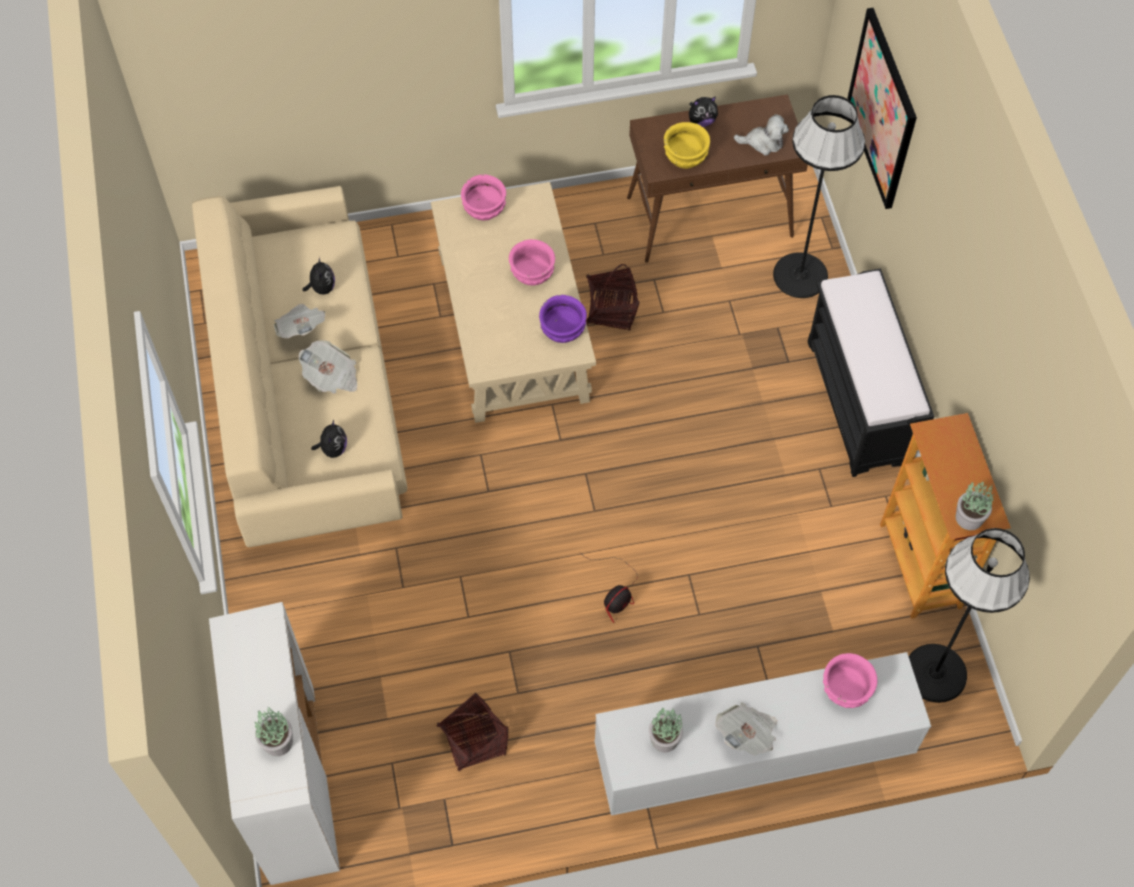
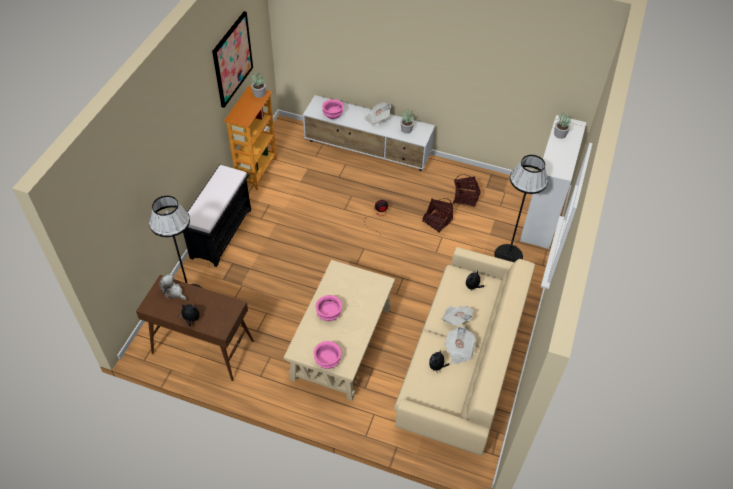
camera: 150 degrees left, 10 degrees down
purple bowl [539,295,587,343] -> none
basket [586,264,639,330] -> basket moved to [422,198,453,233]
yellow bowl [664,122,710,169] -> none
picture [847,8,917,209] -> picture moved to [212,11,253,108]
black floor lamp [909,528,1030,703] -> black floor lamp moved to [494,155,548,262]

